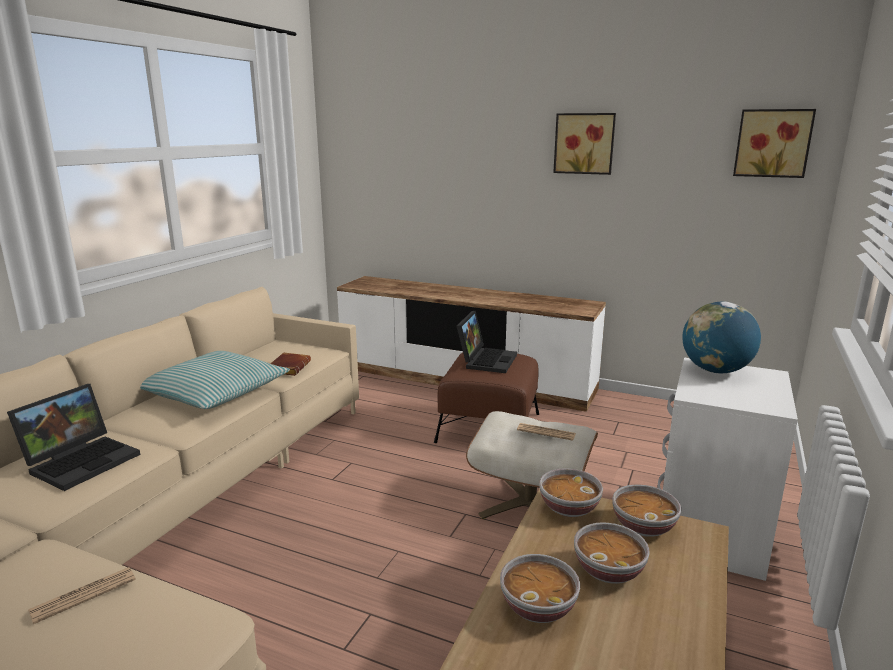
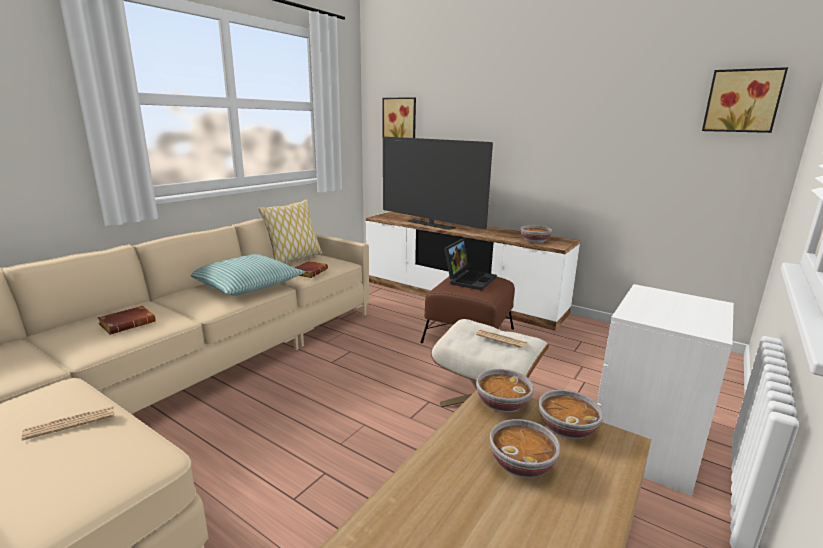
camera: 10 degrees right, 0 degrees up
laptop [7,384,140,491] -> brown book [97,306,156,335]
bowl [500,554,580,623] -> bowl moved to [520,225,552,243]
picture [553,113,616,175] -> picture moved to [382,97,416,138]
globe [682,302,761,373] -> none
none -> pillow [258,200,322,264]
none -> television [383,137,493,230]

